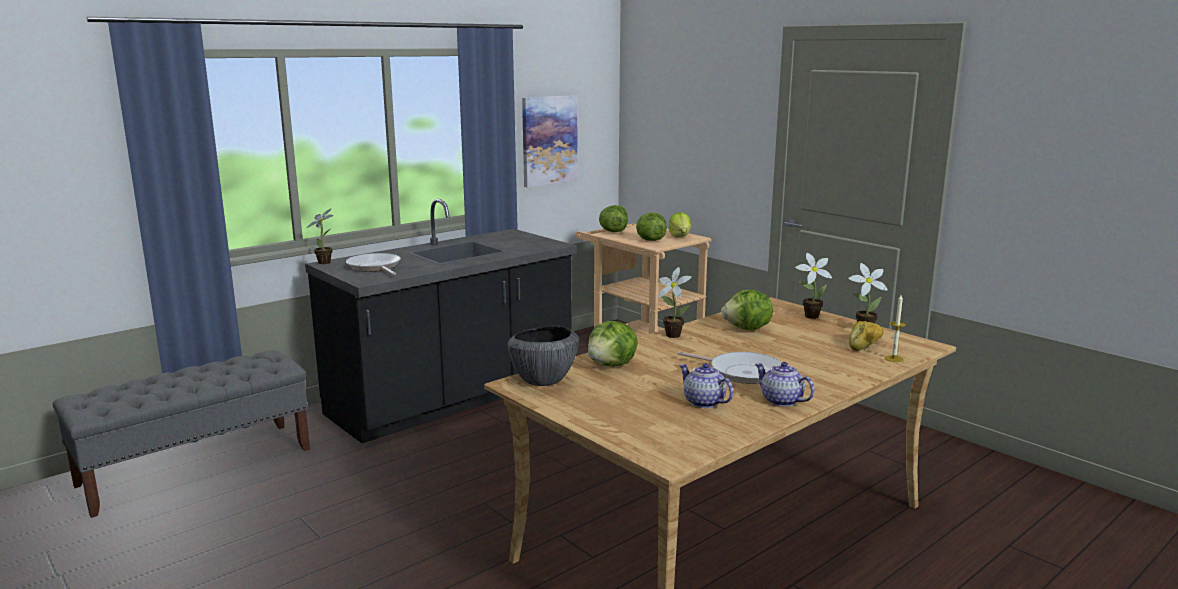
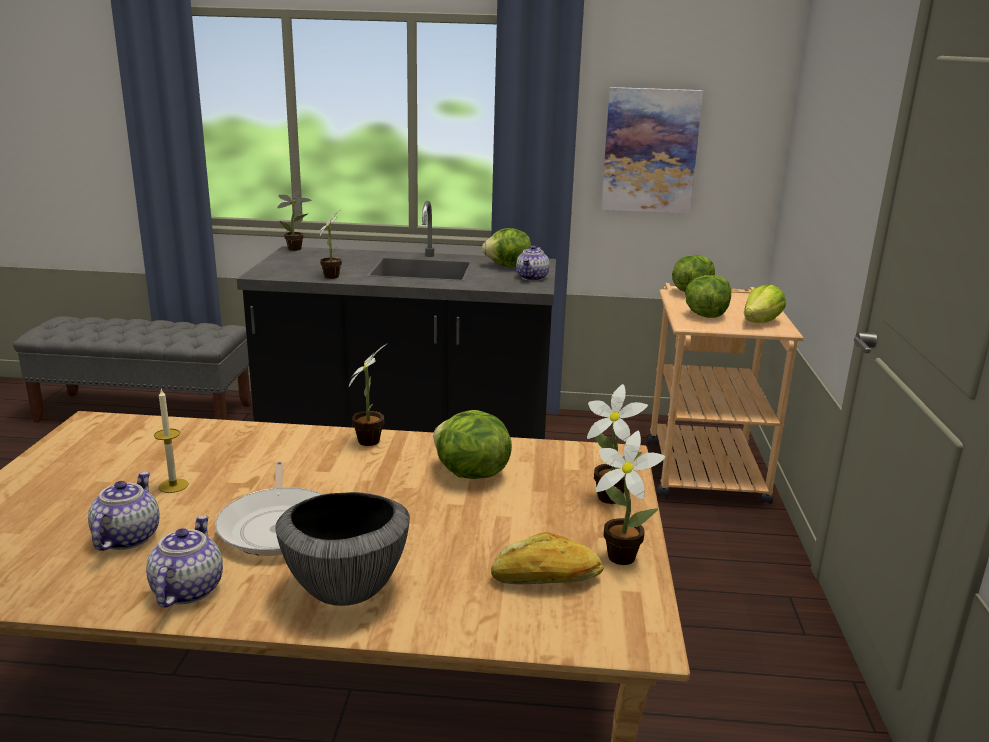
camera: 45 degrees right, 5 degrees up
frying pan [346,253,401,275] -> none
bowl [508,325,579,386] -> bowl moved to [276,492,410,606]
lettuce [588,321,638,367] -> lettuce moved to [482,228,531,267]
candle [884,295,906,362] -> candle moved to [154,389,189,493]
none -> potted plant [319,210,342,279]
none -> teapot [516,245,550,281]

